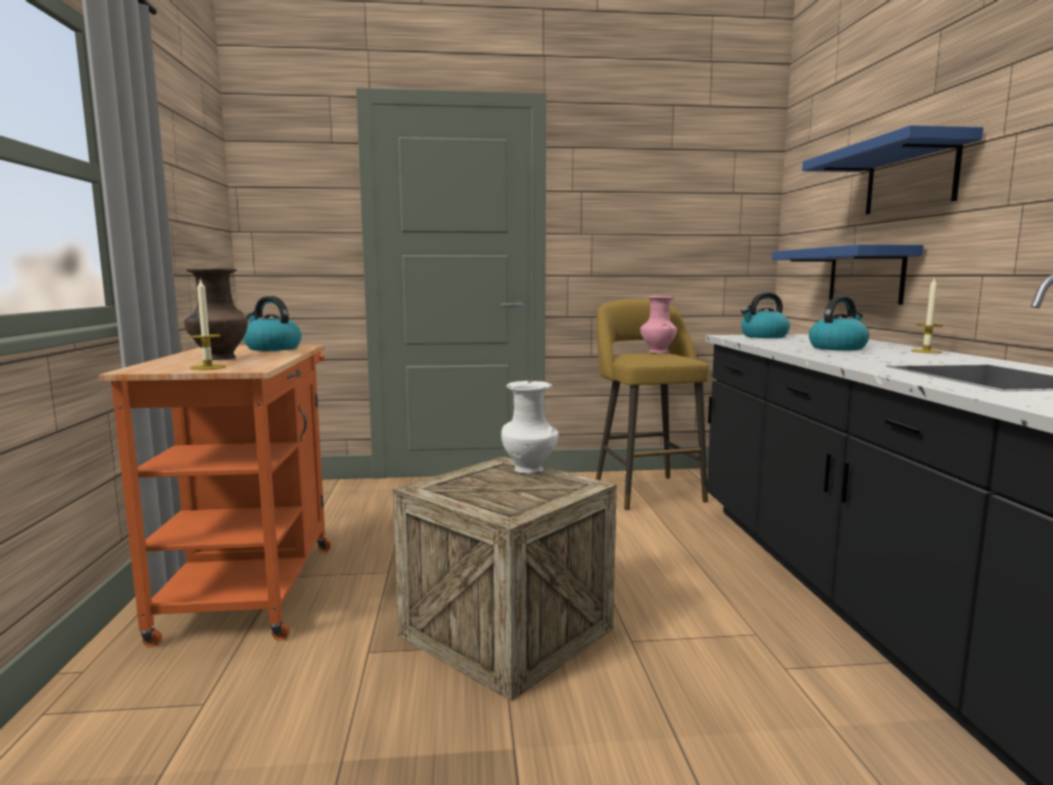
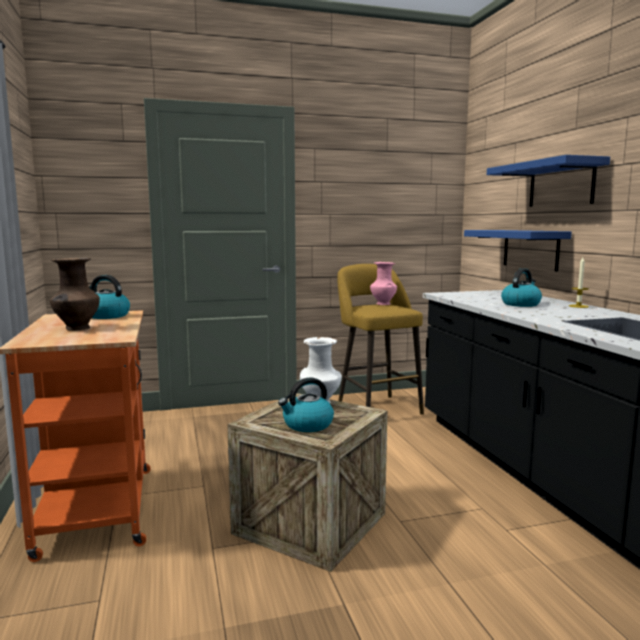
camera: 10 degrees left, 0 degrees up
candle [190,278,226,370] -> none
kettle [741,292,790,338] -> kettle moved to [278,377,334,432]

